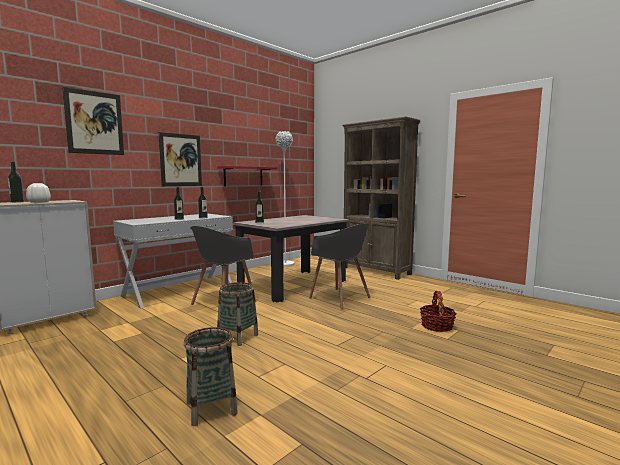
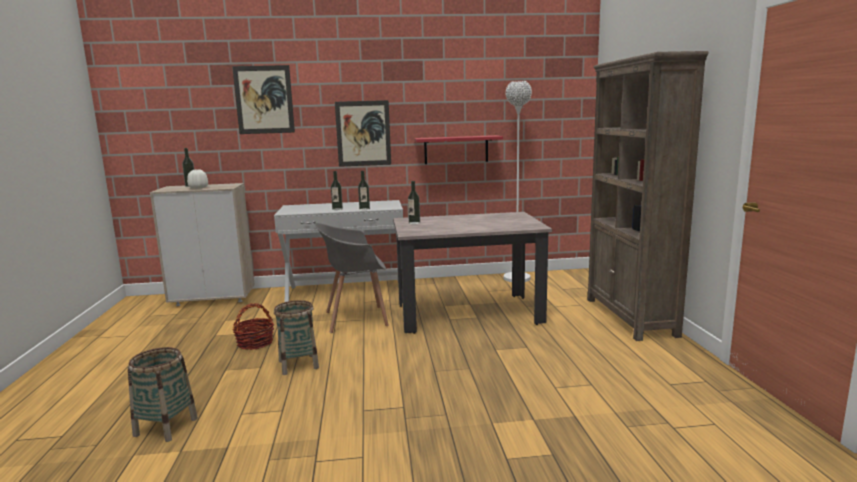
camera: 40 degrees right, 5 degrees up
grey chair [309,223,371,309] -> none
basket [420,291,456,332] -> basket moved to [233,303,274,350]

